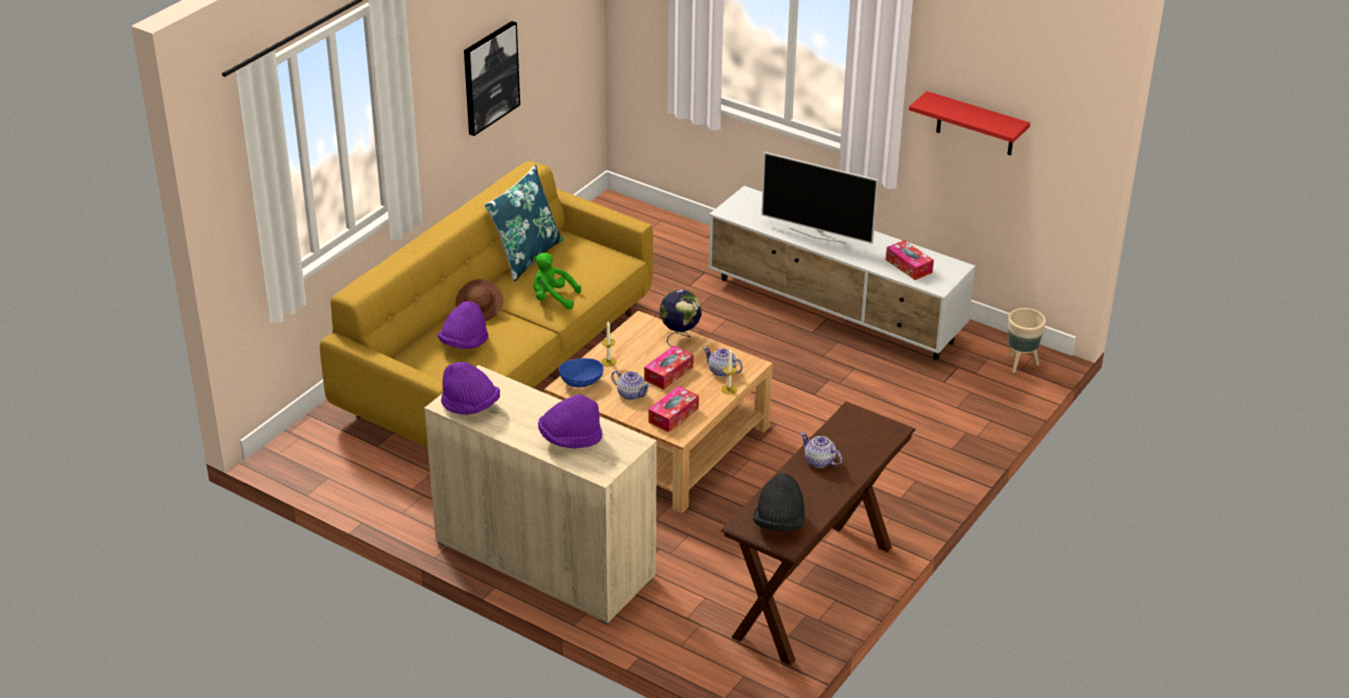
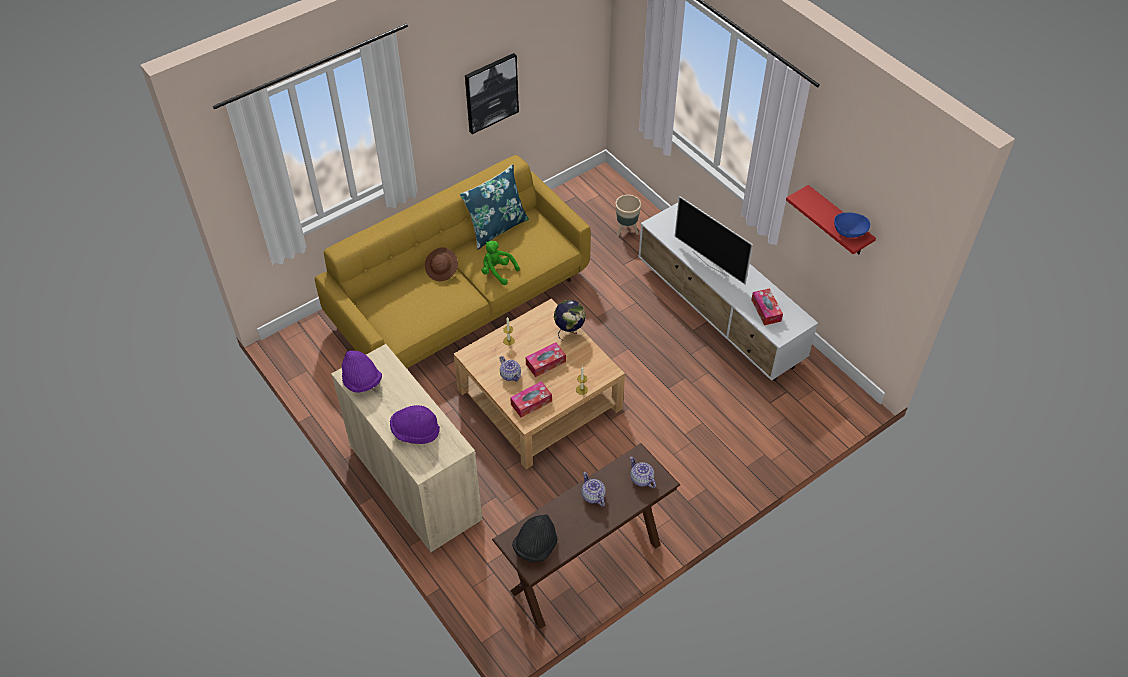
camera: 20 degrees right, 15 degrees up
purple hat [437,301,488,349] -> none
blue bowl [559,358,604,387] -> blue bowl moved to [834,212,871,238]
teapot [703,347,743,377] -> teapot moved to [630,456,656,488]
beige planter [1008,308,1046,373] -> beige planter moved to [615,195,641,237]

